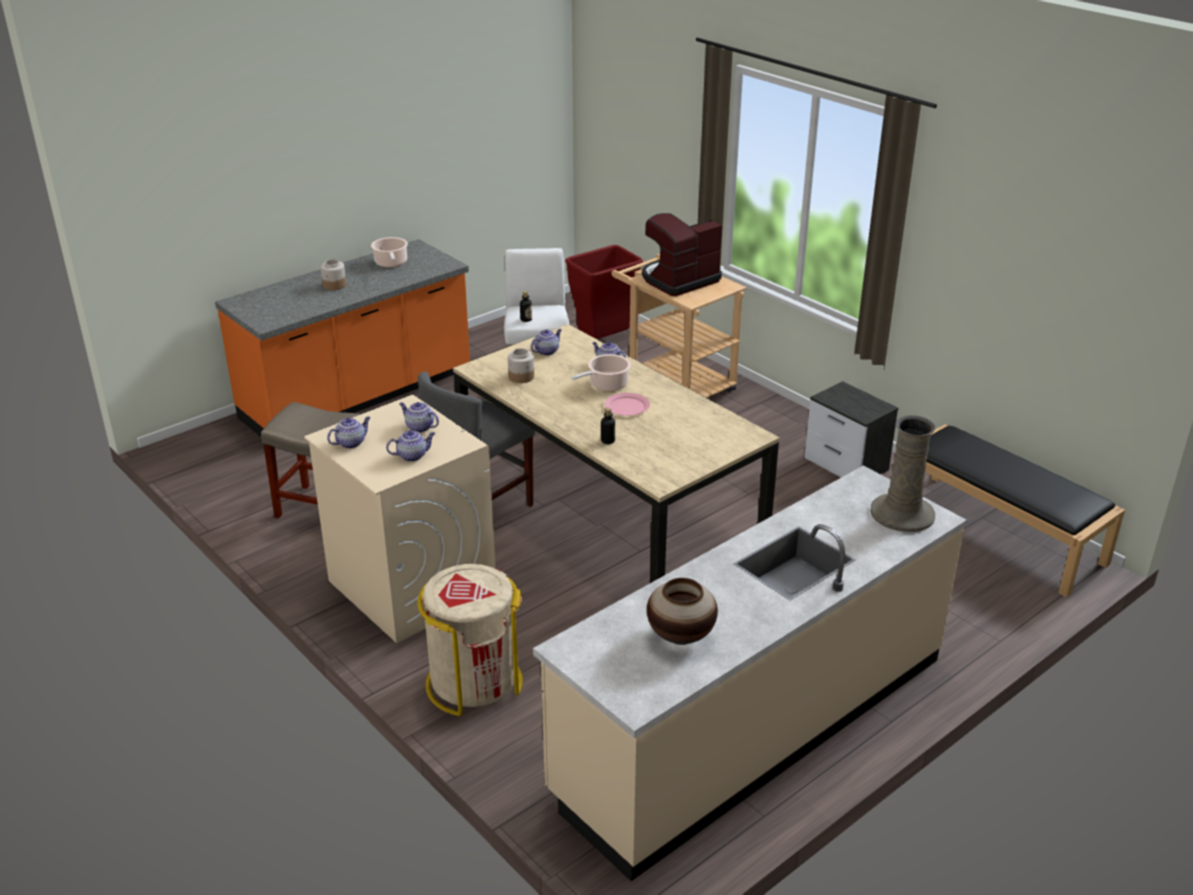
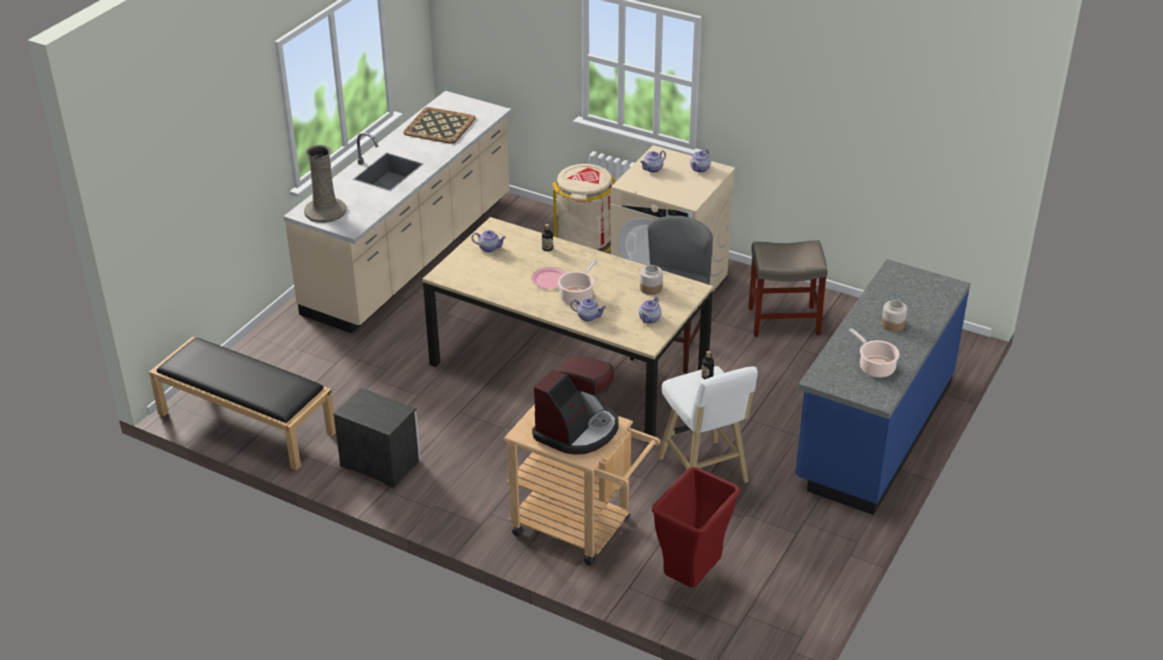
camera: 160 degrees right, 5 degrees up
orange counter [215,239,470,437] -> blue counter [796,259,970,515]
teapot [399,402,439,433] -> teapot moved to [472,230,506,252]
vase [647,578,718,645] -> tray [403,107,476,144]

